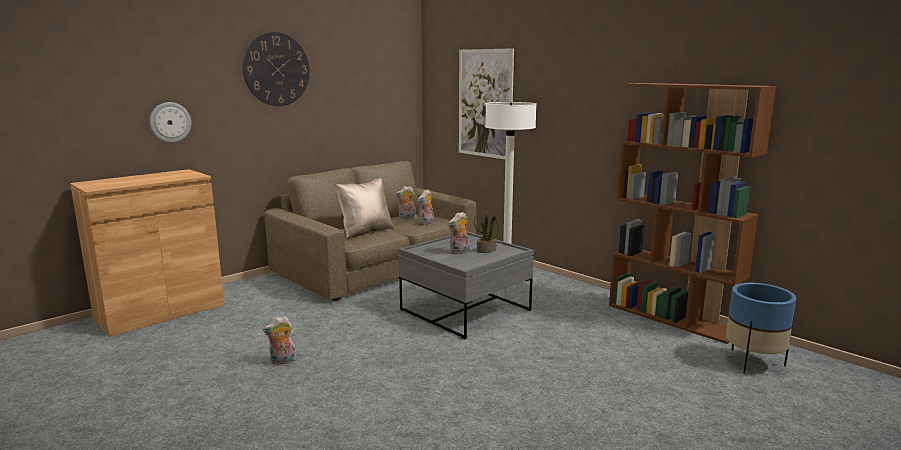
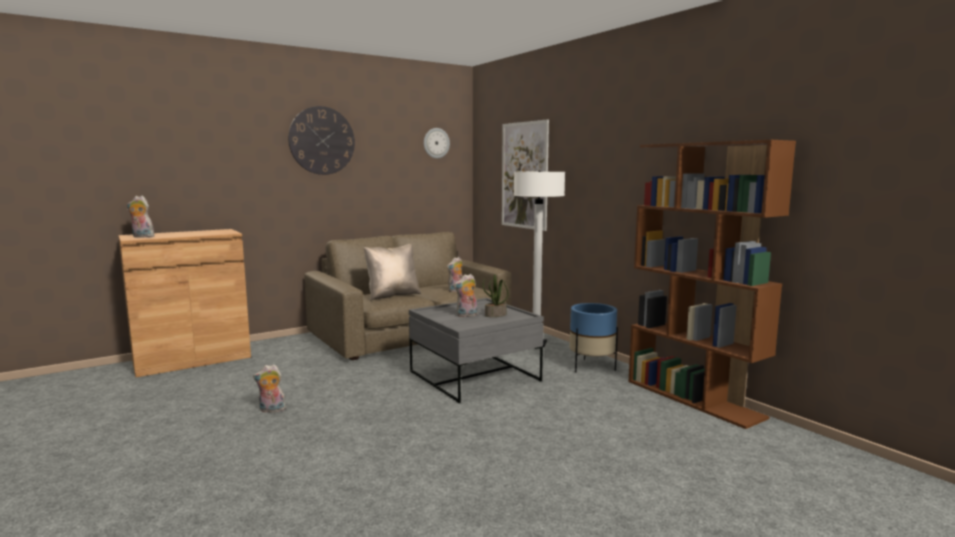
camera: 10 degrees right, 5 degrees down
wall clock [149,102,191,143] -> wall clock moved to [424,128,450,159]
plush toy [396,186,416,220] -> plush toy moved to [127,196,155,237]
blue planter [726,283,796,374] -> blue planter moved to [569,303,618,373]

